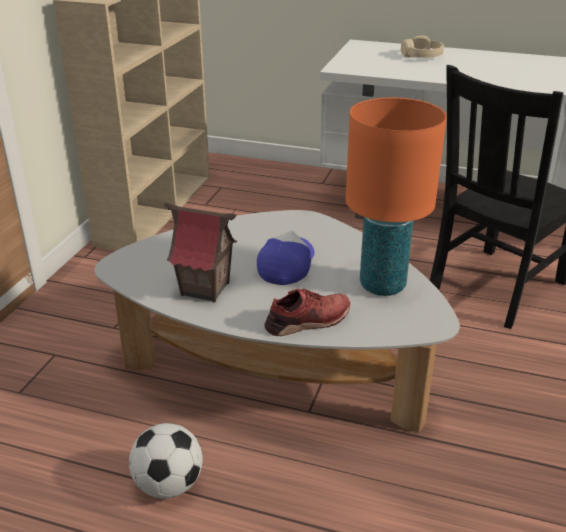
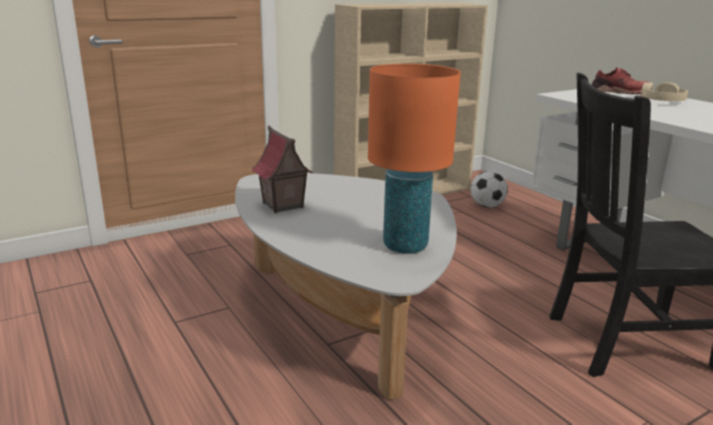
camera: 40 degrees right, 10 degrees down
football [129,423,203,499] -> football moved to [470,171,508,208]
cap [257,231,315,285] -> none
red shoe [264,288,350,336] -> red shoe moved to [591,67,648,94]

